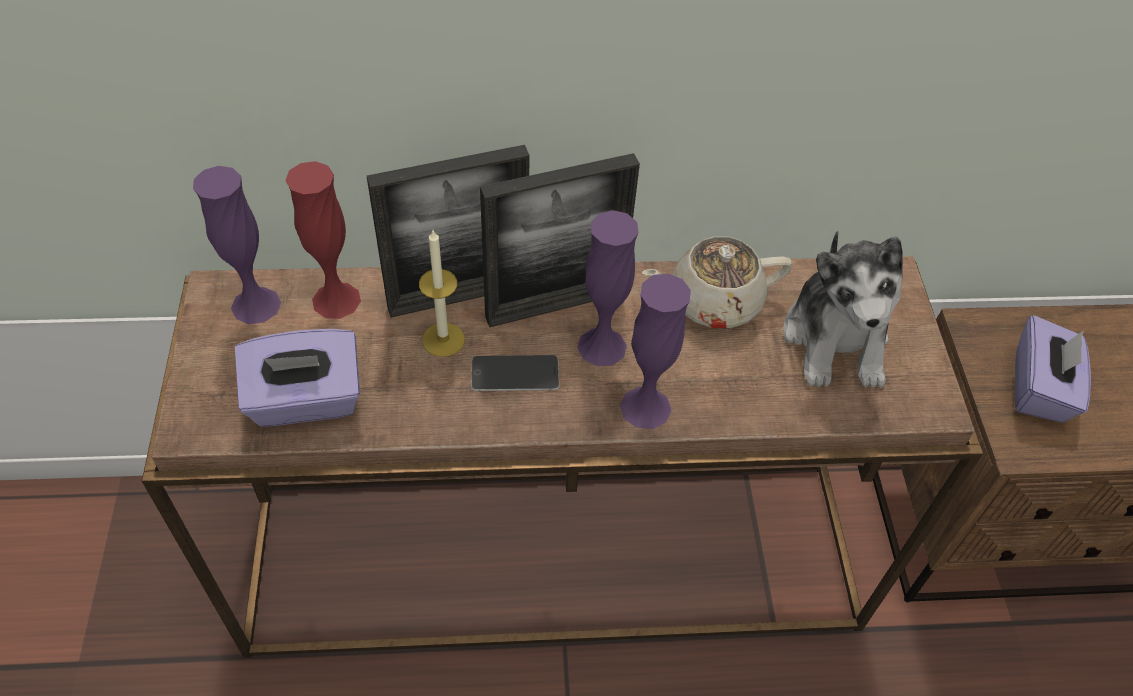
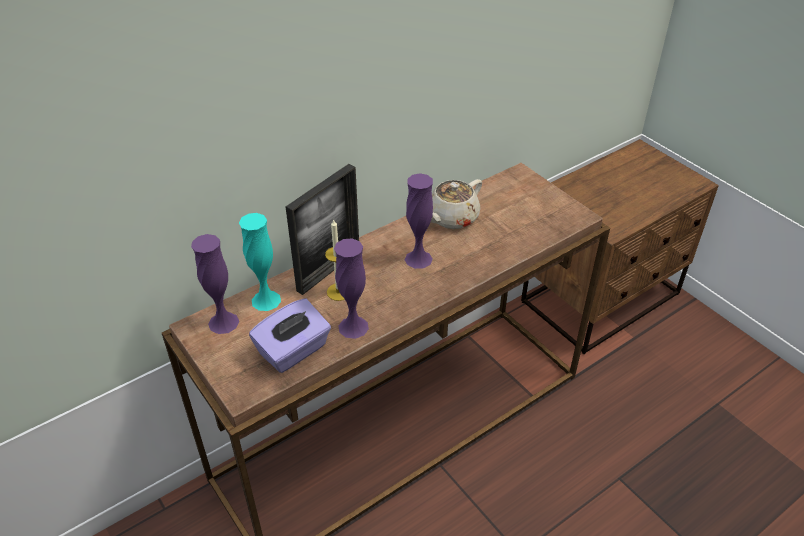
camera: 30 degrees left, 10 degrees down
red vase [285,161,361,319] -> turquoise vase [239,213,281,311]
phone [471,355,559,391] -> none
picture frame [480,153,640,328] -> none
purple vase [620,274,691,429] -> purple vase moved to [334,239,369,339]
plush toy [783,231,903,388] -> none
purple tissue box [1015,315,1091,423] -> none

